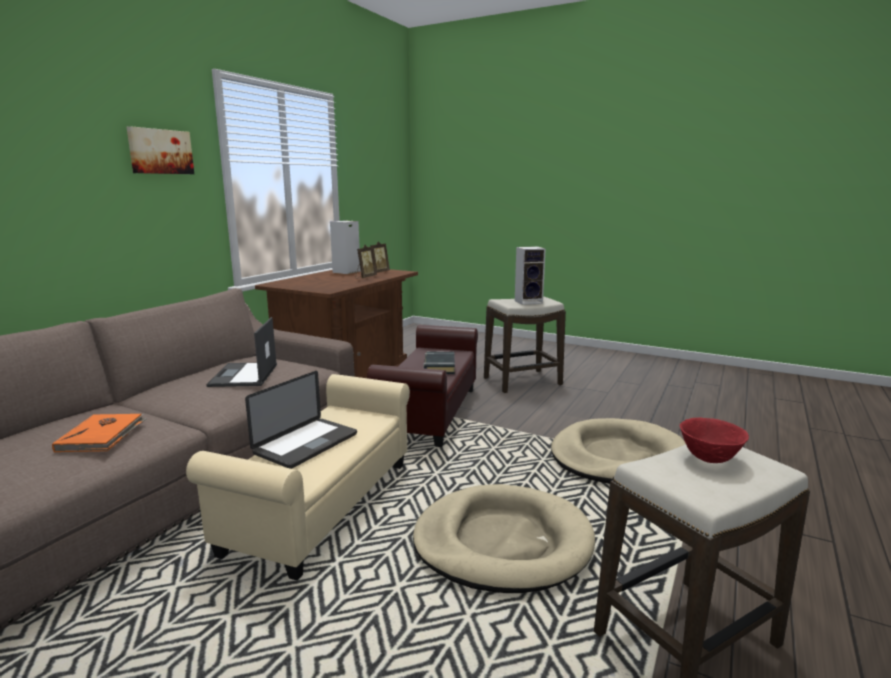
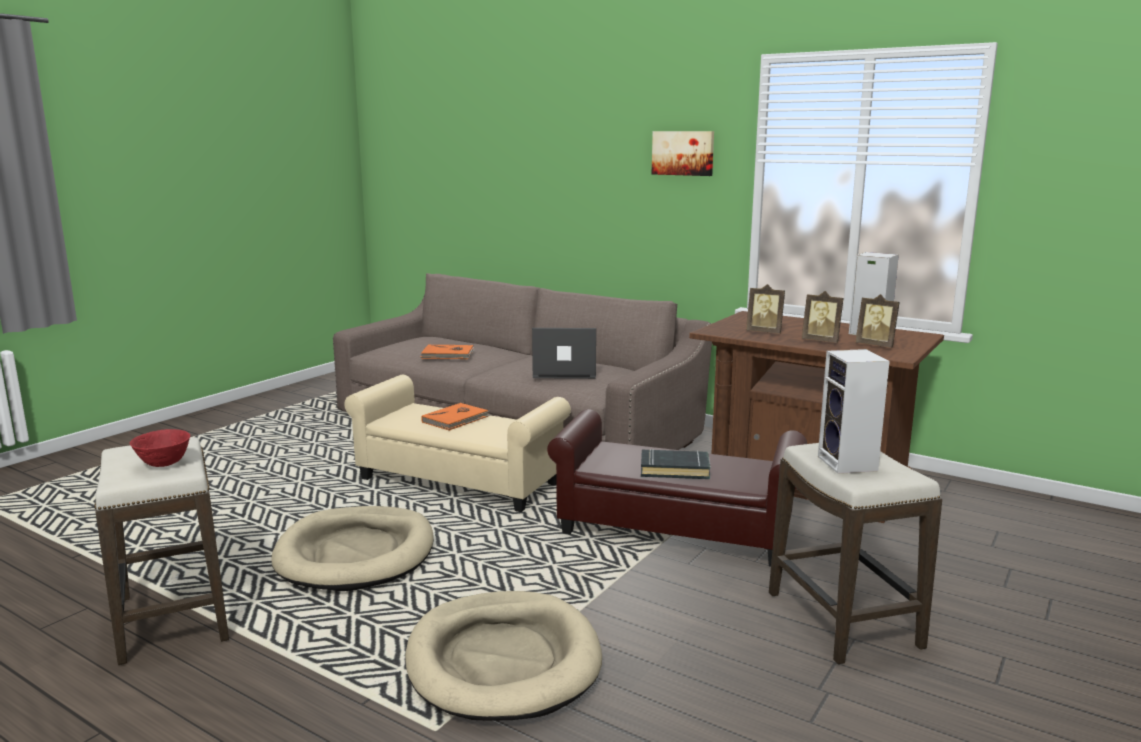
camera: 95 degrees right, 0 degrees up
laptop [245,371,357,469] -> orange book [421,403,490,431]
none -> picture frame [746,284,785,334]

